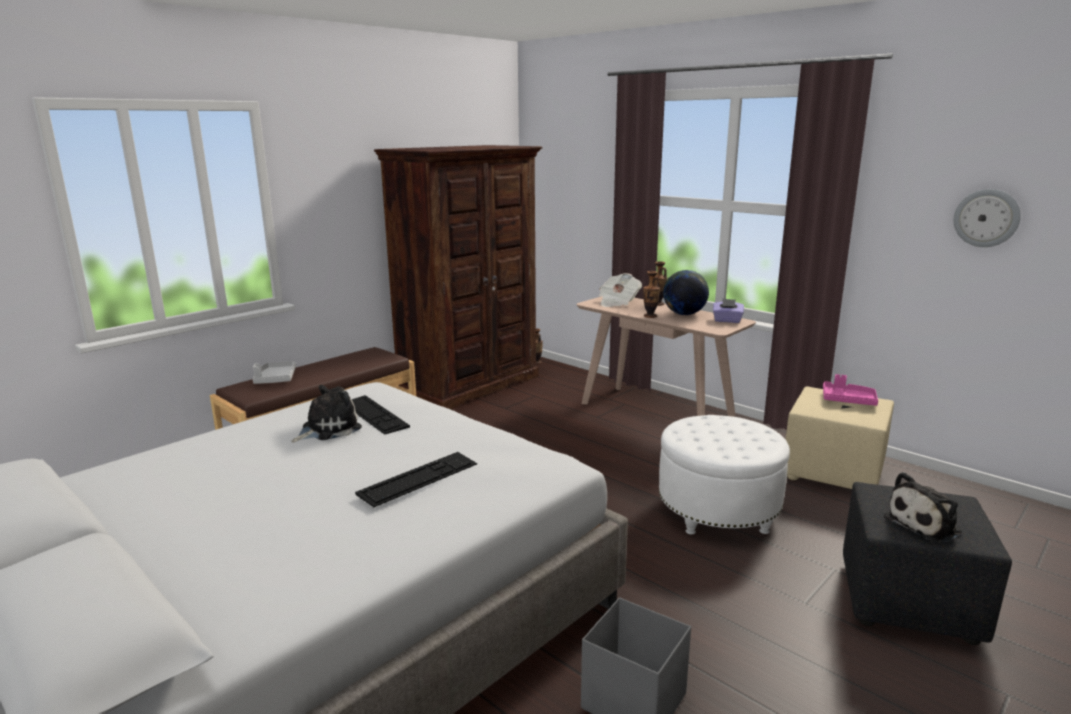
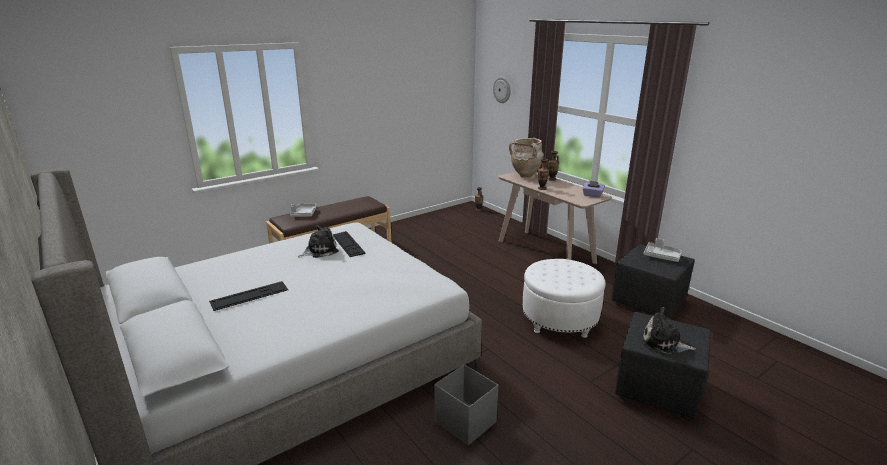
camera: 10 degrees right, 5 degrees up
keyboard [355,452,477,507] -> keyboard moved to [209,281,288,311]
brown wardrobe [374,145,543,410] -> none
newspaper [599,273,642,307] -> beige vase [509,138,544,178]
globe [663,270,709,315] -> none
beige ottoman [786,387,894,489] -> black ottoman [612,244,695,318]
pink tray [823,374,878,406] -> grey tray [643,238,682,262]
plush toy [884,472,962,543] -> plush toy turned 45 degrees clockwise [642,307,696,354]
wall clock [954,189,1021,247] -> wall clock moved to [493,77,511,103]

